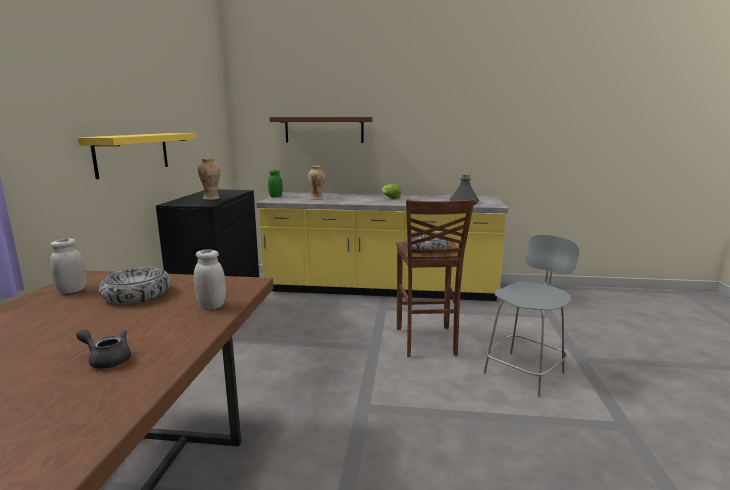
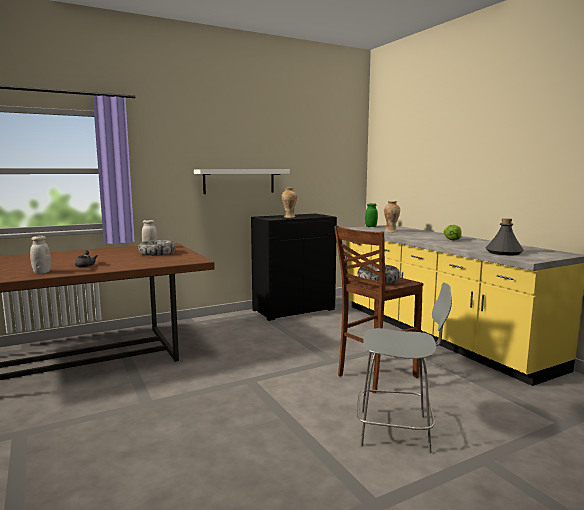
camera: 55 degrees right, 5 degrees down
yellow shelf [78,133,196,179] -> white shelf [194,169,290,194]
white jar [194,249,226,309] -> white jar moved to [30,236,51,274]
brown shelf [269,117,373,143] -> none

